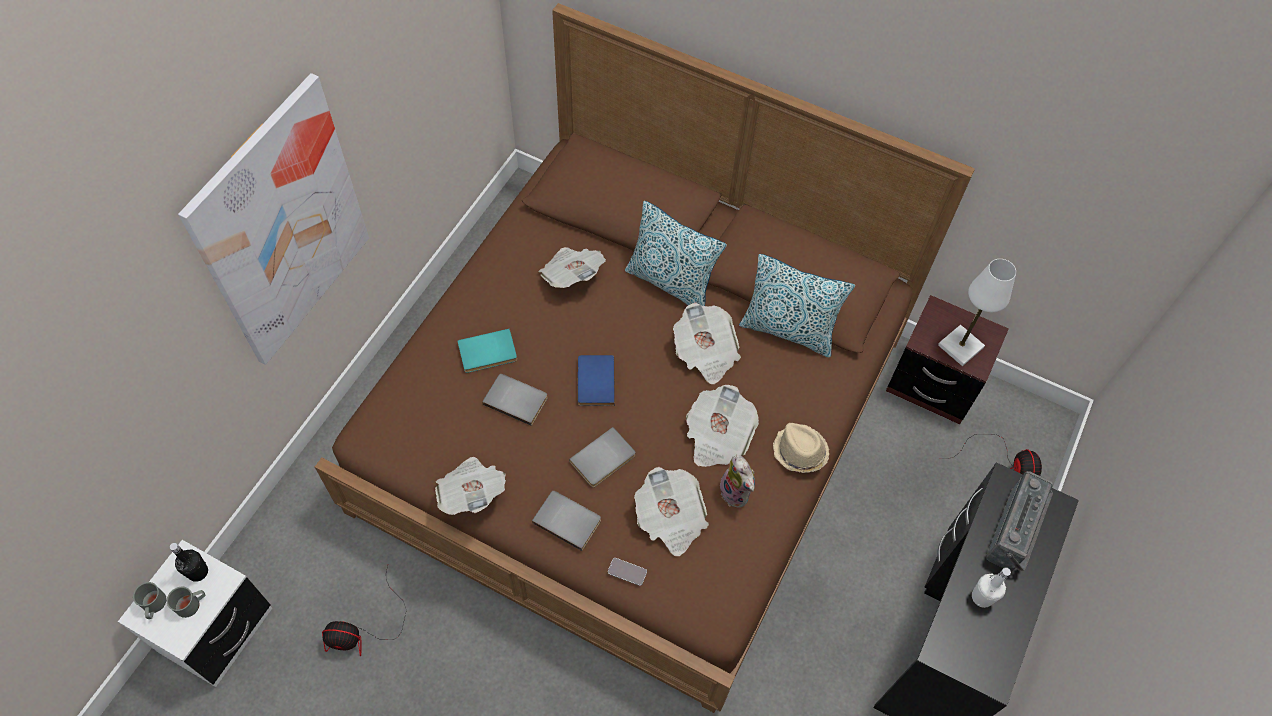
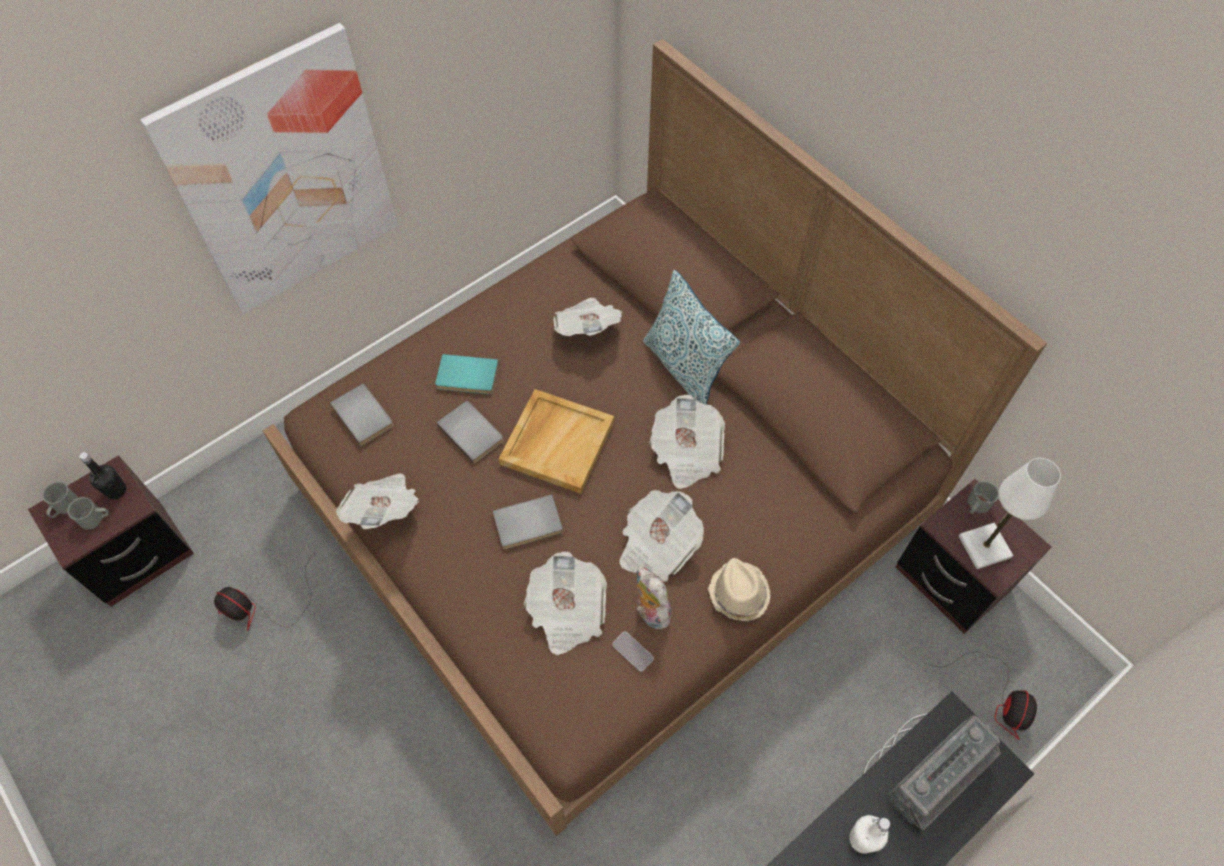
camera: 25 degrees right, 0 degrees up
white nightstand [118,540,272,687] -> brown nightstand [28,455,194,607]
grey book [532,491,601,551] -> grey book moved to [330,384,394,446]
blue book [578,355,615,406] -> beige tray [499,389,614,494]
phone [608,558,647,586] -> phone moved to [612,632,654,672]
plush toy [720,455,755,508] -> plush toy turned 150 degrees clockwise [636,566,672,629]
pillow [739,254,855,358] -> none
none -> grey mug [967,481,999,514]

